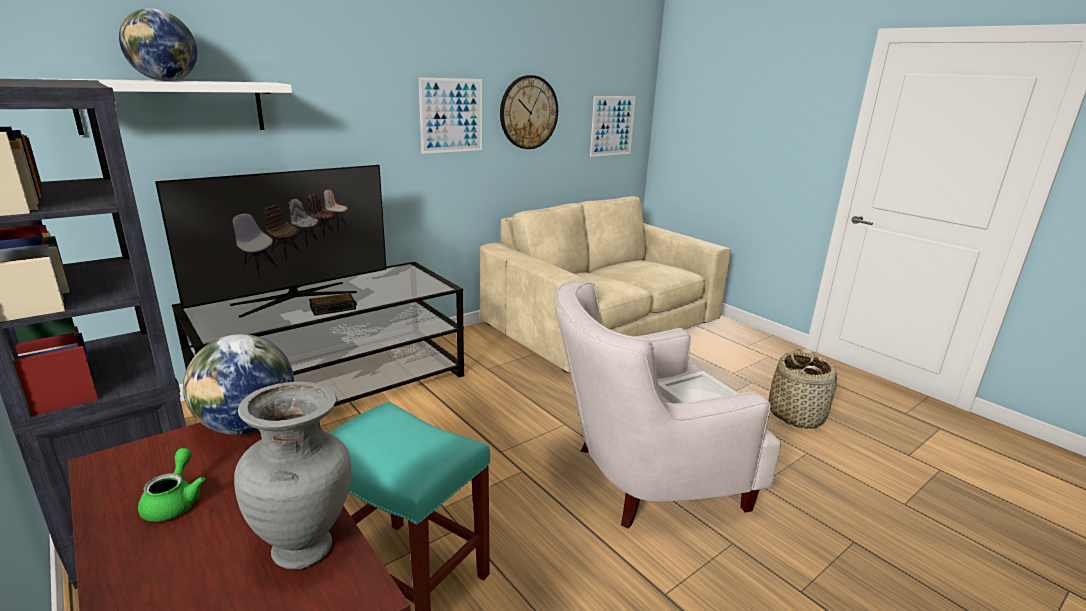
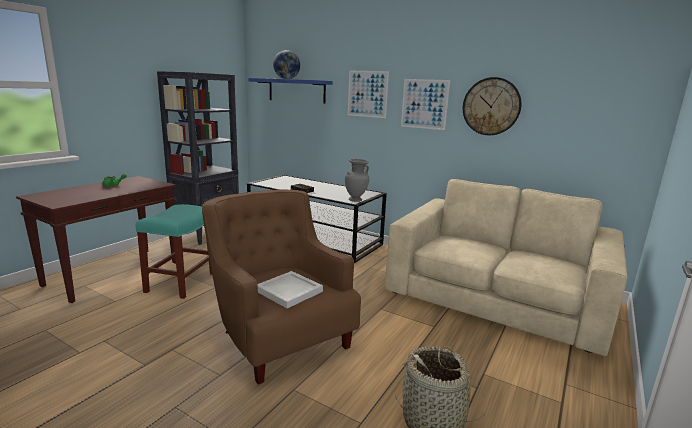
camera: 70 degrees right, 5 degrees down
white shelf [39,78,292,135] -> blue shelf [248,78,333,104]
television [155,165,386,318] -> none
globe [183,334,294,435] -> none
grey vase [234,382,351,569] -> grey vase moved to [345,159,369,202]
white armchair [555,281,781,529] -> brown armchair [202,190,361,384]
picture [590,96,636,157] -> picture moved to [348,71,389,118]

